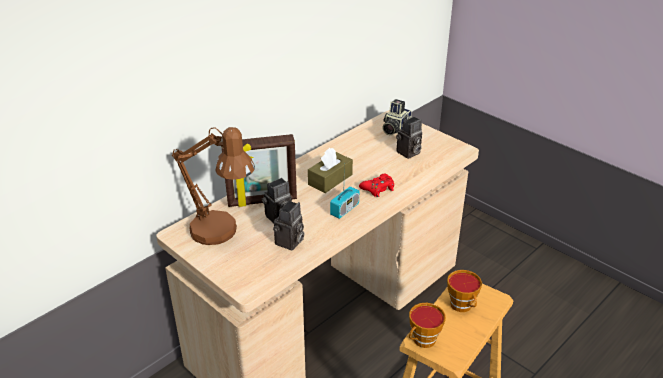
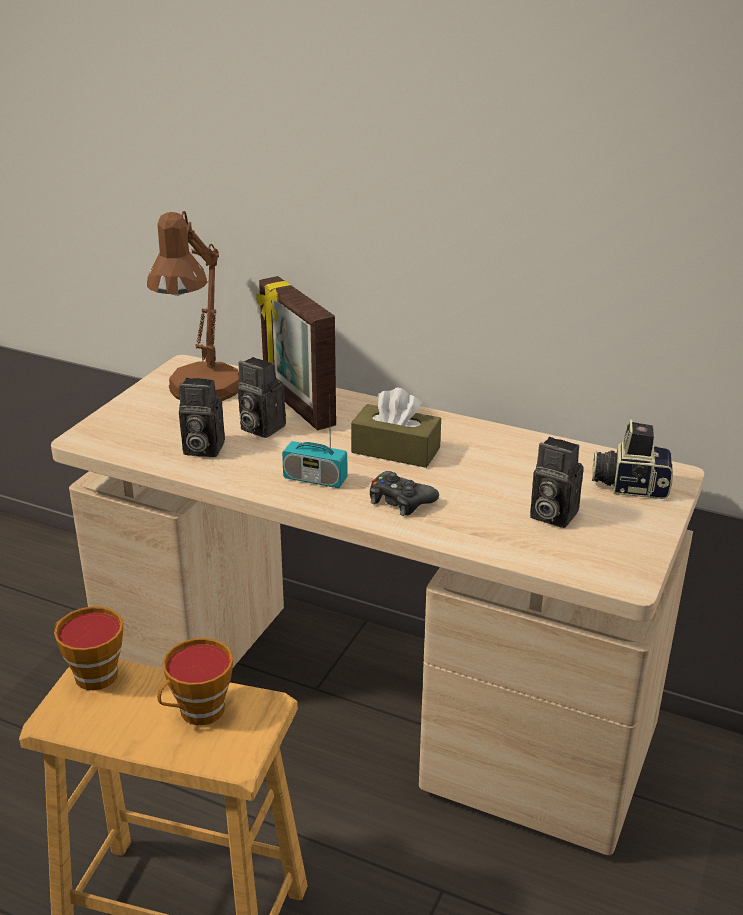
camera: 70 degrees right, 5 degrees down
red game controller [359,174,394,197] -> black game controller [370,471,439,516]

